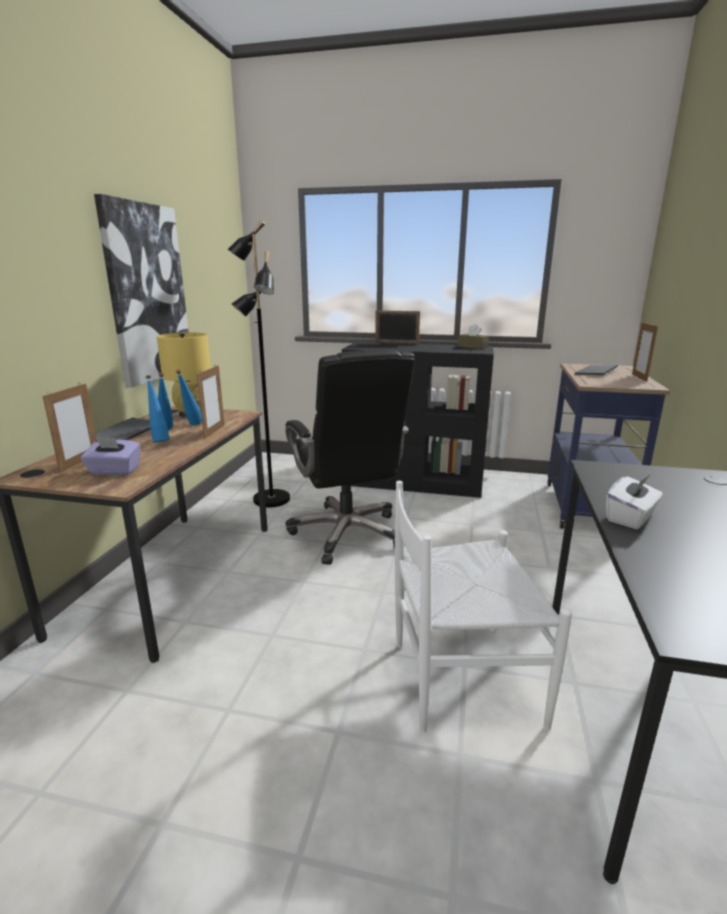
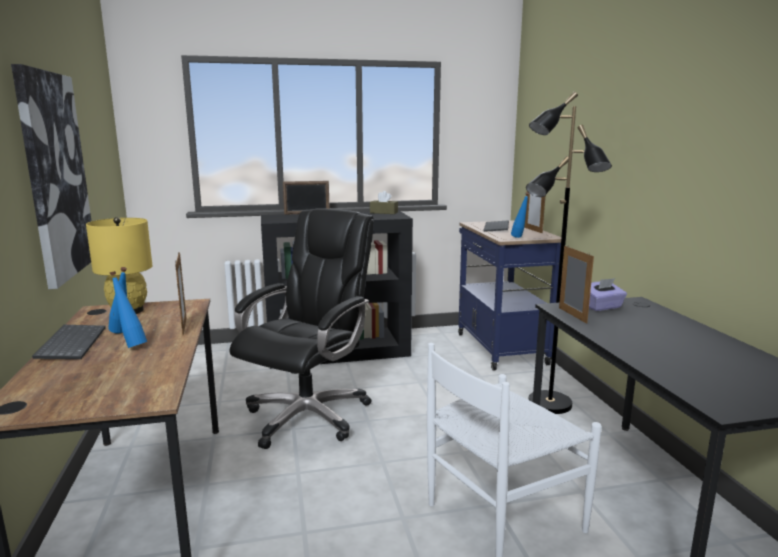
camera: 25 degrees left, 5 degrees down
picture frame [43,384,97,473] -> picture frame moved to [559,245,594,324]
purple tissue box [81,437,141,475] -> purple tissue box moved to [589,278,627,311]
blue bottle [176,370,202,425] -> blue bottle moved to [511,192,529,238]
black floor lamp [228,220,290,508] -> black floor lamp moved to [526,92,612,414]
black office chair [285,350,414,565] -> black office chair turned 105 degrees counterclockwise [230,208,374,449]
white tissue box [606,474,663,529] -> none

